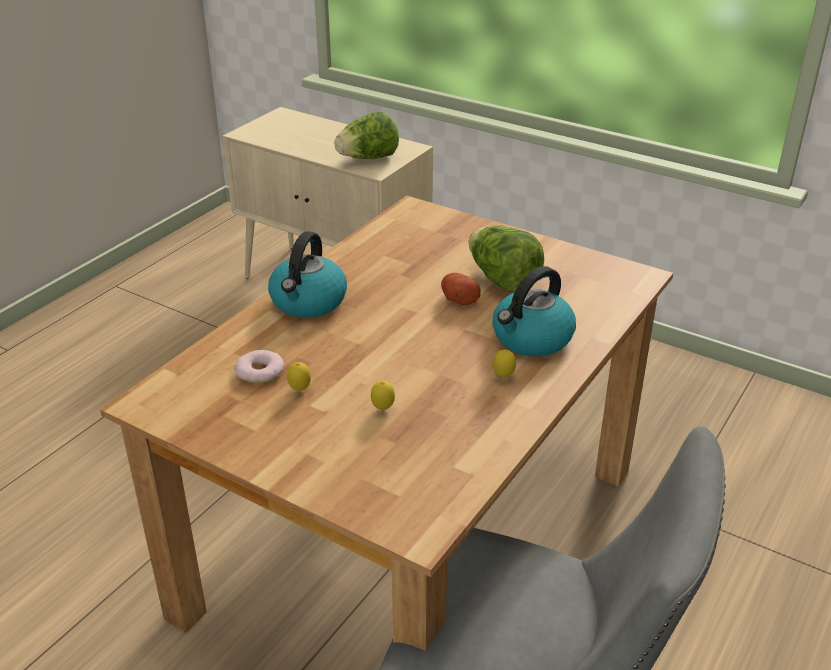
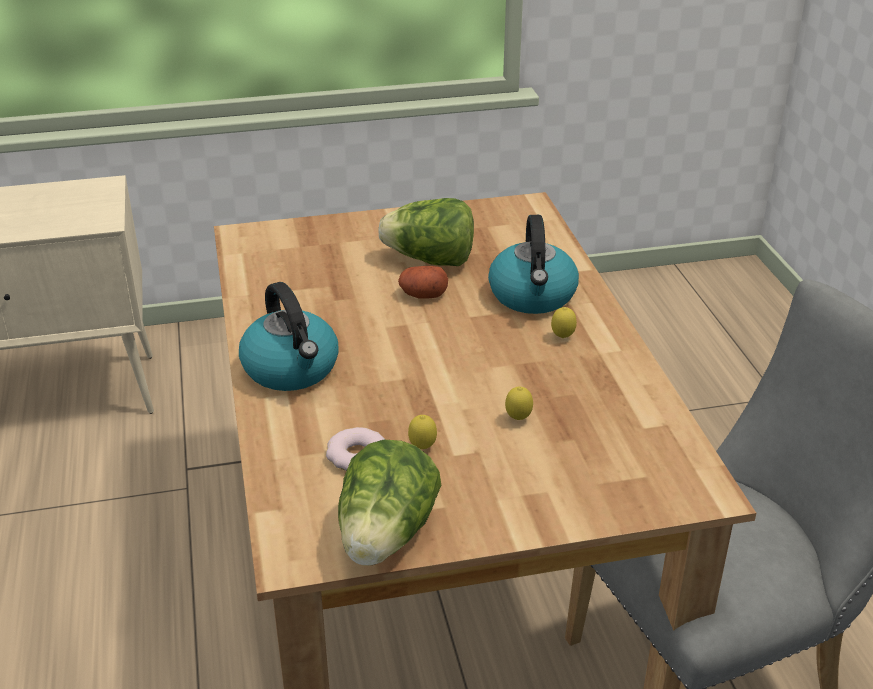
camera: 45 degrees left, 0 degrees up
lettuce [334,112,399,159] -> lettuce moved to [338,440,441,566]

